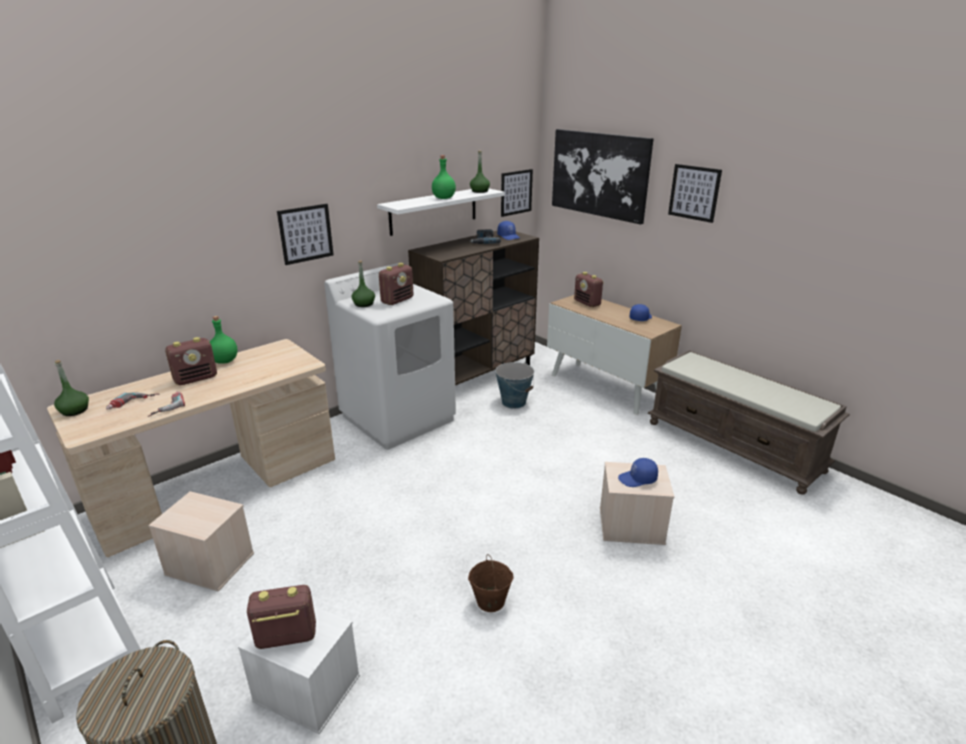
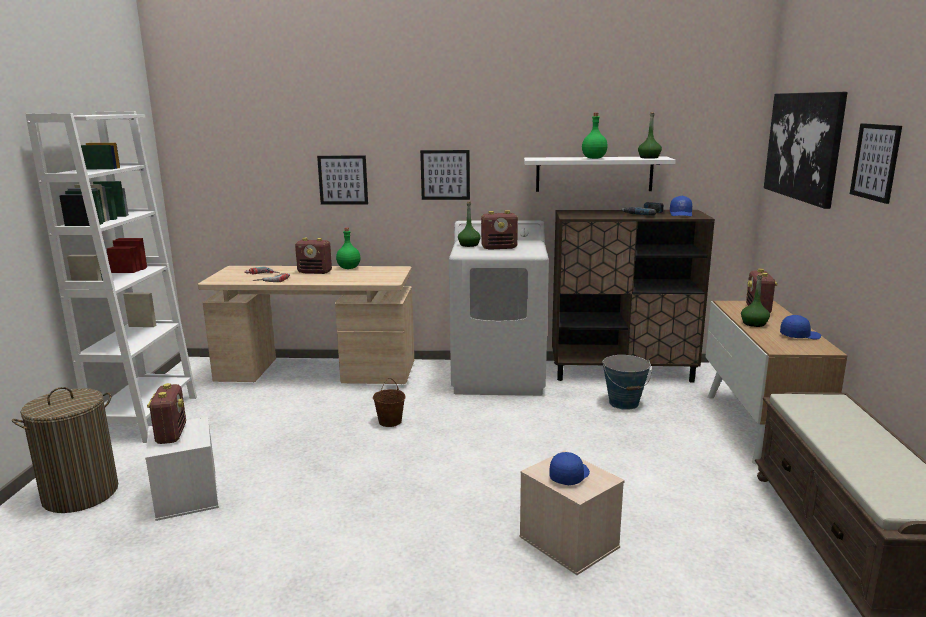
camera: 45 degrees right, 10 degrees down
green bottle [54,360,89,416] -> green bottle moved to [741,274,770,327]
beige storage box [148,491,254,592] -> none
radio [247,585,316,649] -> radio turned 45 degrees clockwise [147,383,186,444]
brown bucket [468,554,513,612] -> brown bucket moved to [373,378,406,427]
picture [501,169,533,217] -> picture moved to [317,155,368,205]
blue cap [618,458,658,487] -> blue cap turned 90 degrees clockwise [549,452,590,485]

